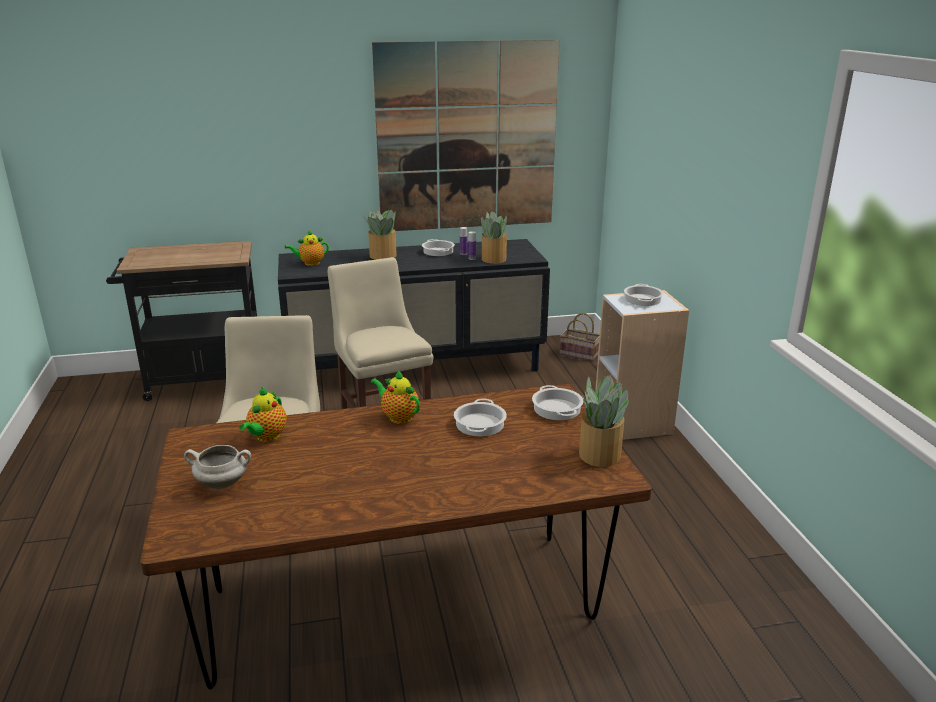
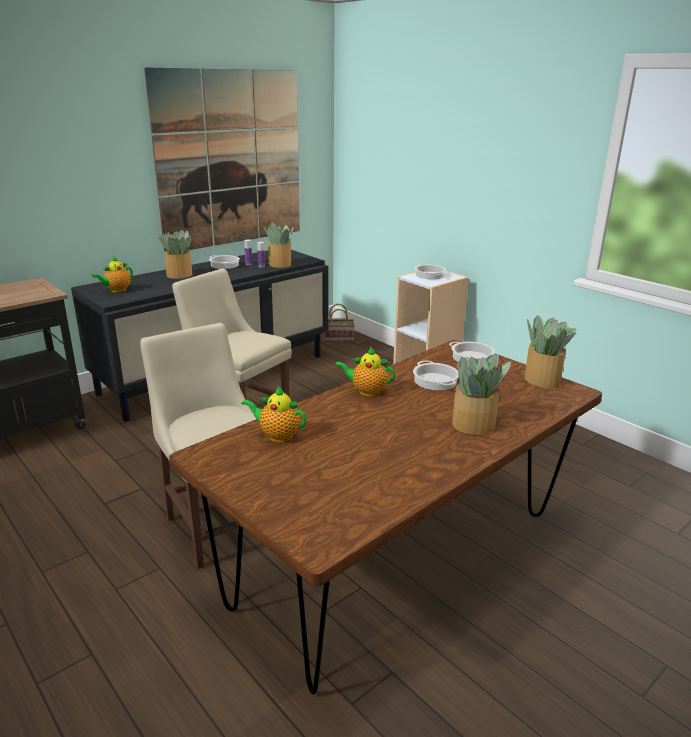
camera: 30 degrees left, 0 degrees up
white cooking pot [184,445,251,489] -> none
teapot [239,387,287,442] -> teapot turned 120 degrees clockwise [241,386,306,442]
none -> potted plant [452,354,511,434]

